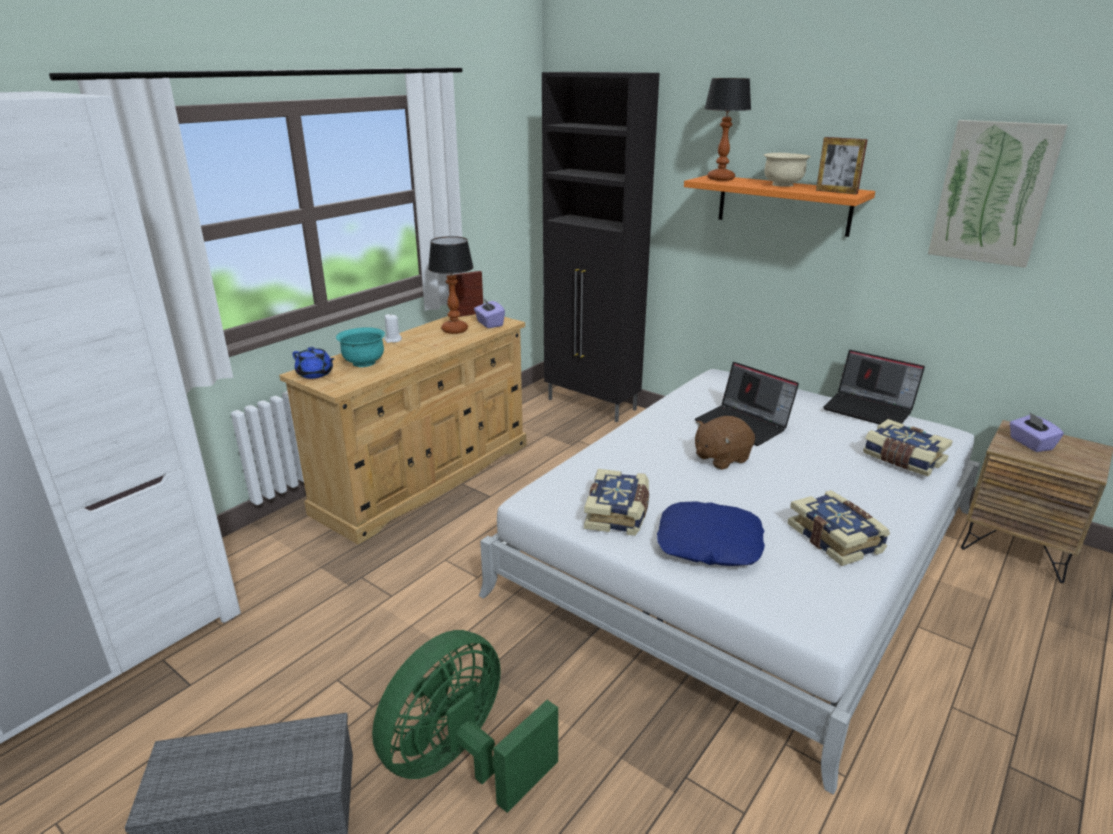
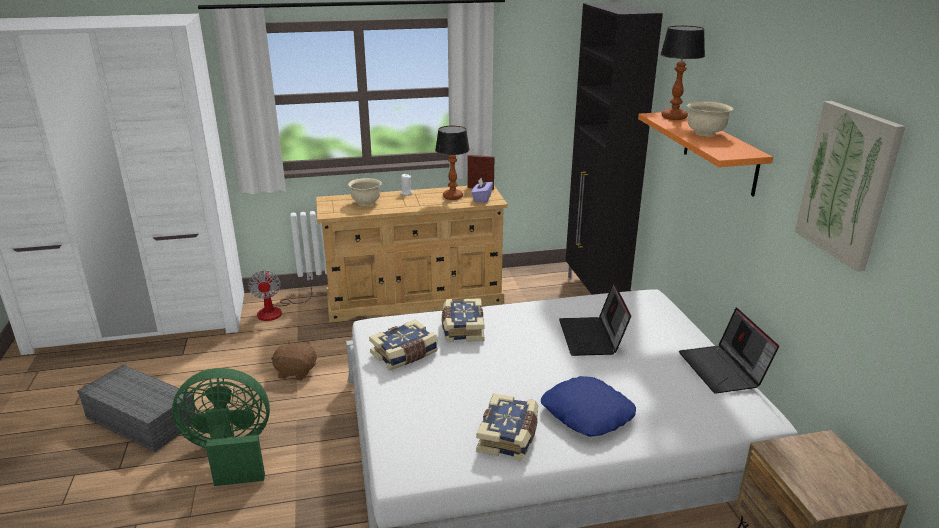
camera: 40 degrees right, 0 degrees up
blue teapot [292,347,335,379] -> none
turquoise bowl [336,327,385,367] -> beige bowl [348,178,382,206]
blue pillow [657,501,765,566] -> blue pillow moved to [541,376,636,437]
brown plush toy [695,416,755,470] -> brown plush toy moved to [271,340,317,381]
picture frame [816,137,868,195] -> none
book [863,419,952,477] -> book moved to [442,298,485,342]
purple tissue box [1009,412,1064,452] -> none
none -> fan [248,270,313,321]

